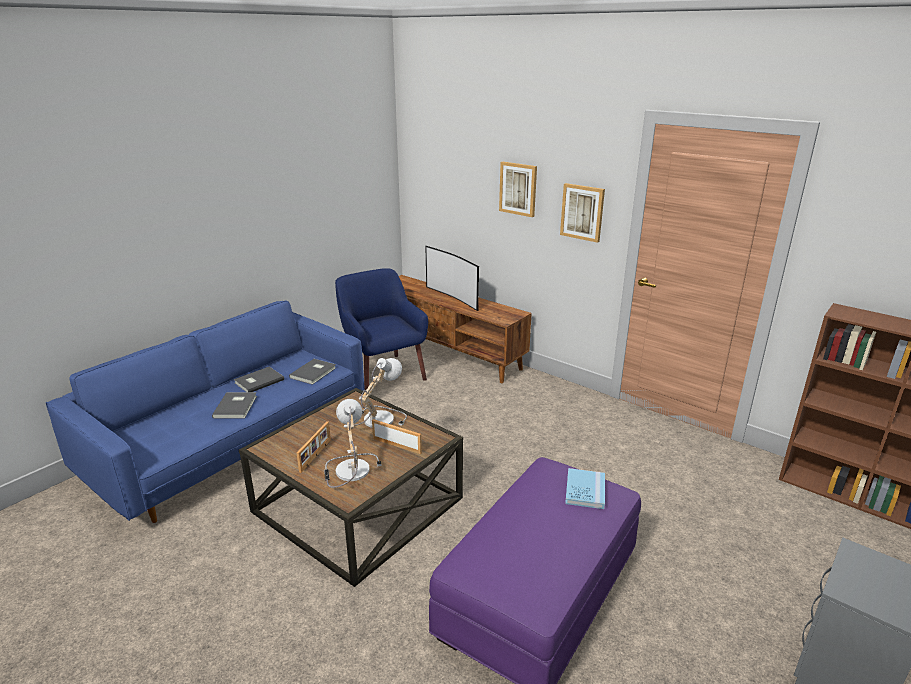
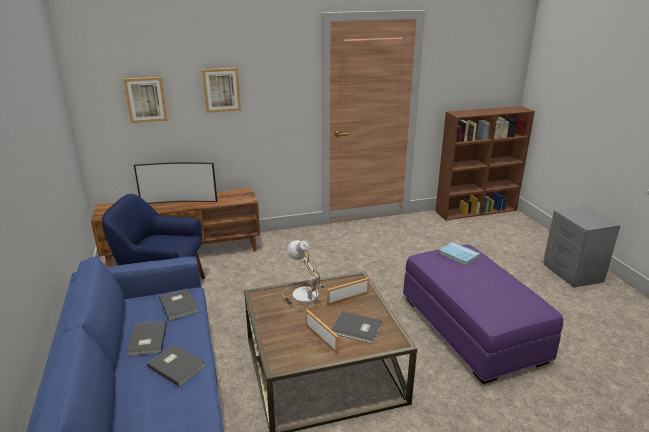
camera: 55 degrees left, 0 degrees up
table lamp [324,399,382,488] -> grey book [331,312,382,344]
picture [560,183,605,243] -> picture moved to [123,77,167,123]

